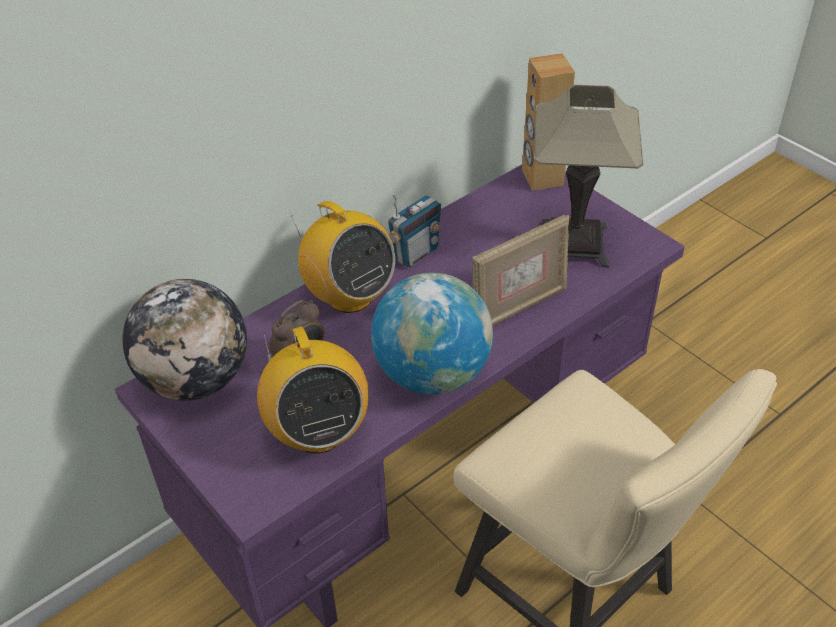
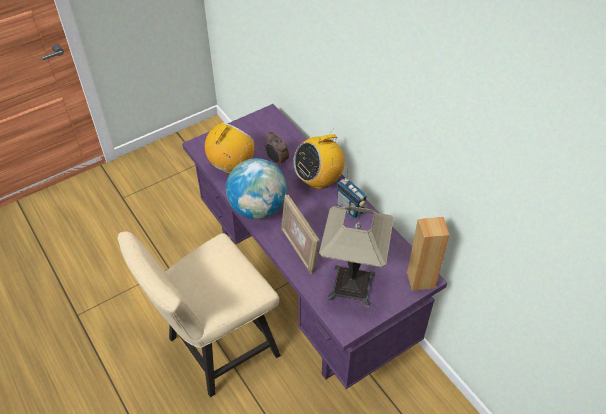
camera: 95 degrees right, 5 degrees up
globe [122,279,247,401] -> none
radio [257,327,369,454] -> radio turned 135 degrees clockwise [205,122,255,174]

